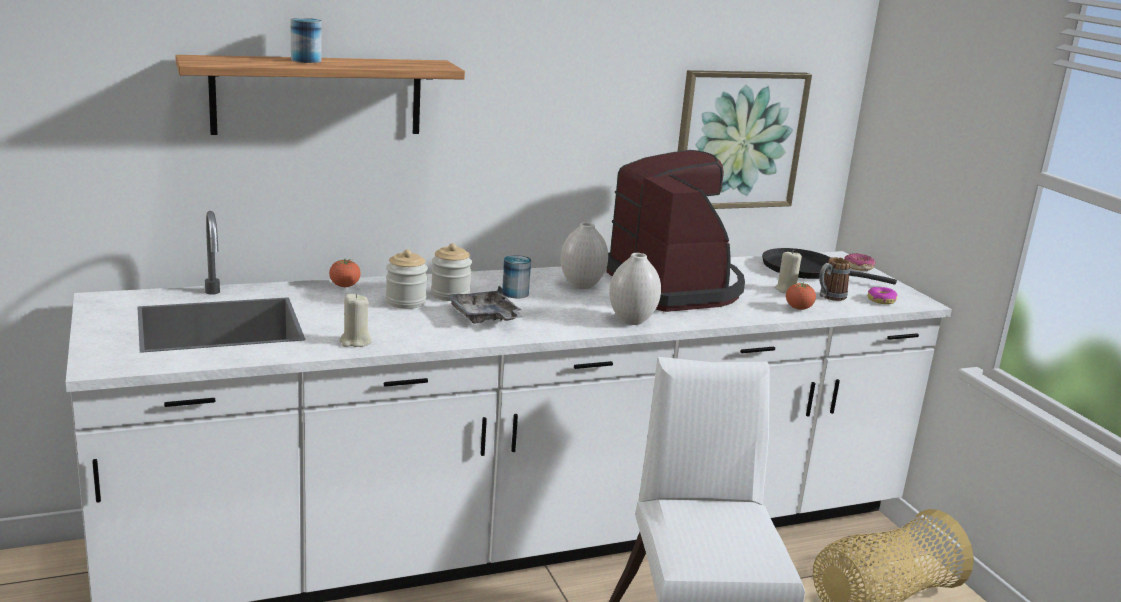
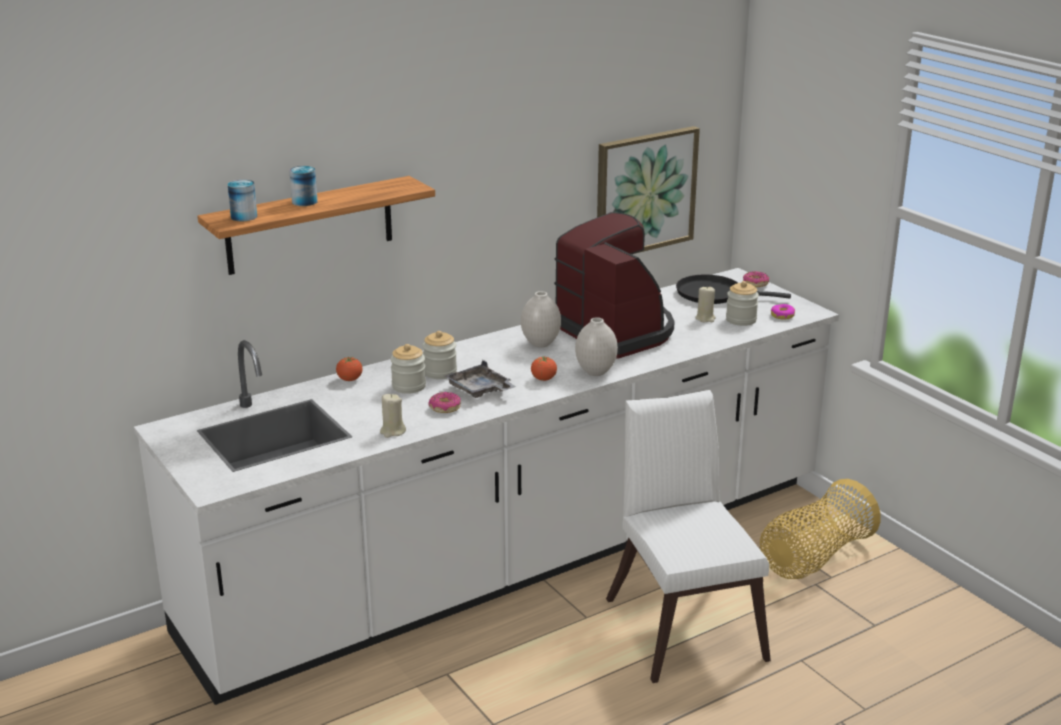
camera: 10 degrees left, 5 degrees up
can [502,255,531,298] -> can moved to [228,180,257,221]
tomato [786,282,816,310] -> tomato moved to [531,357,557,381]
mug [819,257,850,301] -> jar [726,281,759,326]
none -> donut [428,392,461,413]

